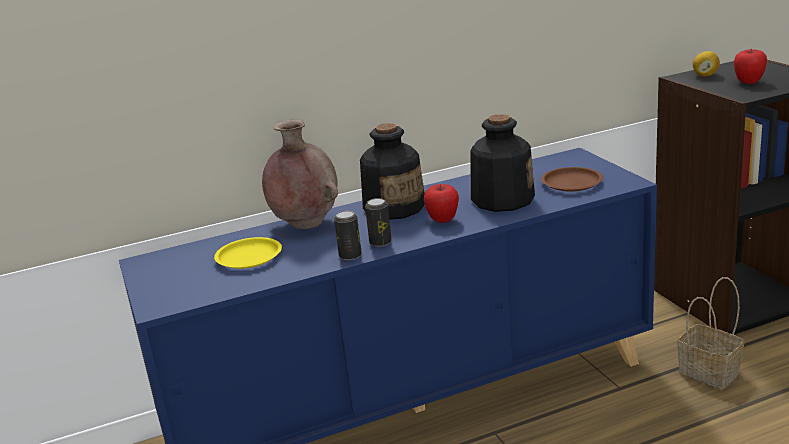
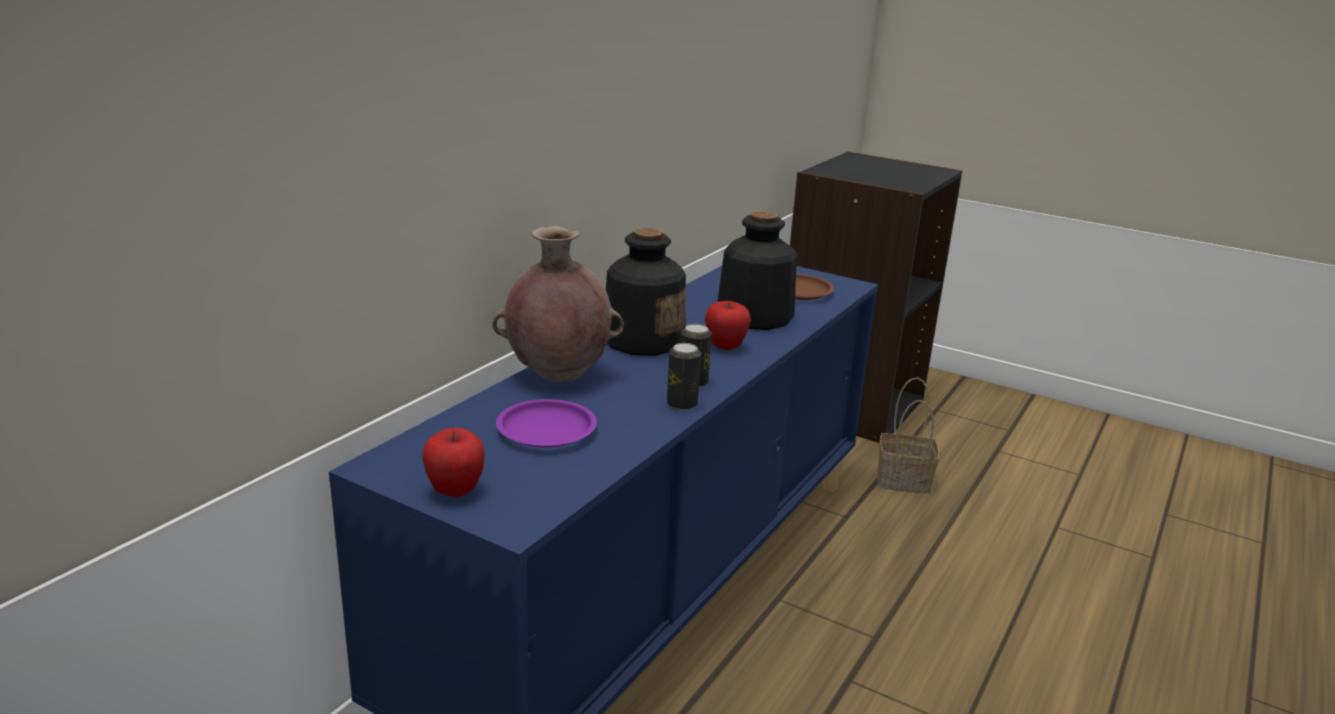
camera: 40 degrees left, 0 degrees up
yellow plate [214,237,282,269] -> purple plate [496,399,597,448]
lemon [692,51,720,77] -> none
apple [734,48,767,84] -> apple moved to [422,428,485,497]

